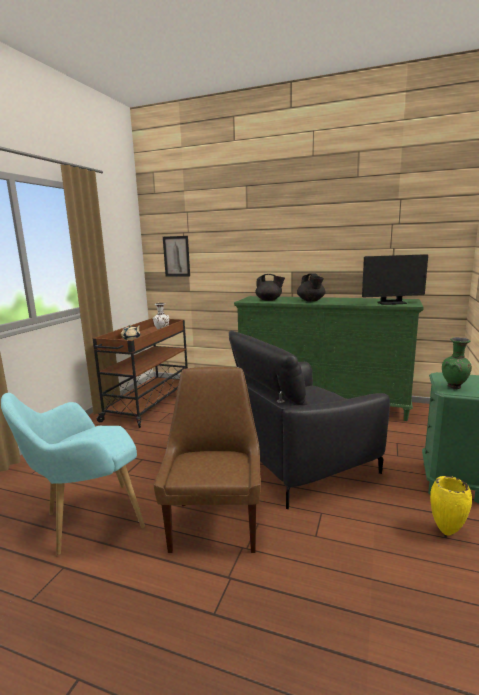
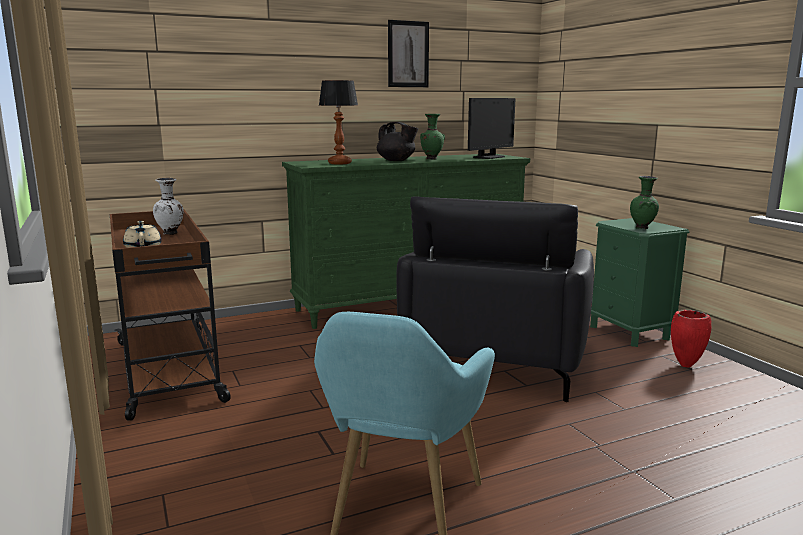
camera: 45 degrees left, 0 degrees up
brown chair [154,367,261,553] -> none
picture [163,236,190,277] -> picture moved to [388,20,429,87]
black teapot [255,274,285,301] -> table lamp [319,80,358,164]
yellow vase [430,476,472,535] -> red vase [671,310,711,368]
none -> green vase [420,114,445,160]

